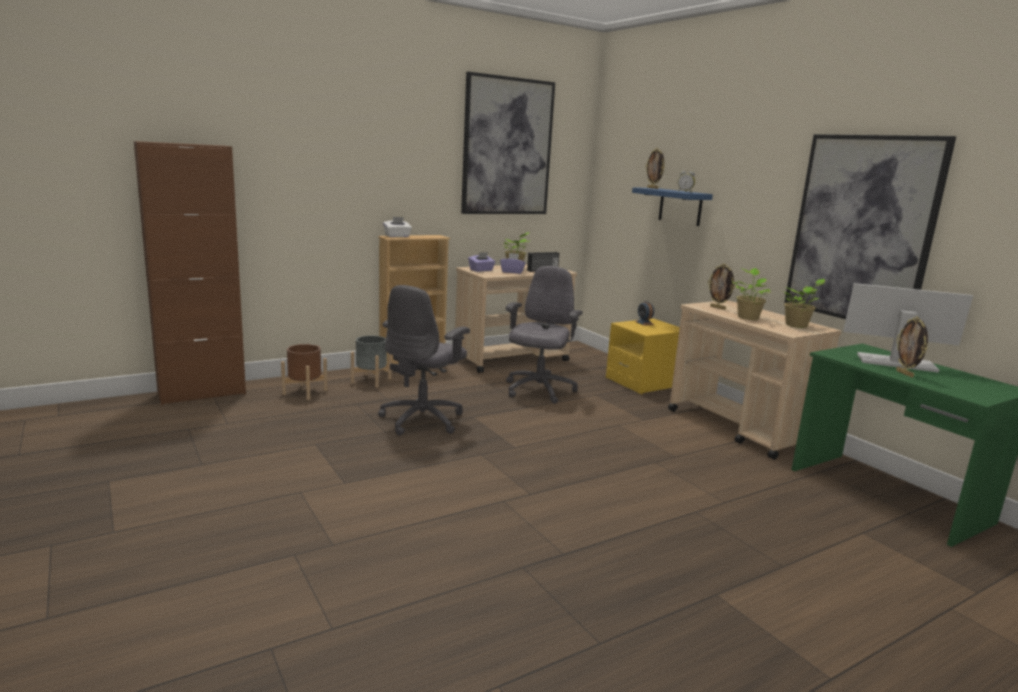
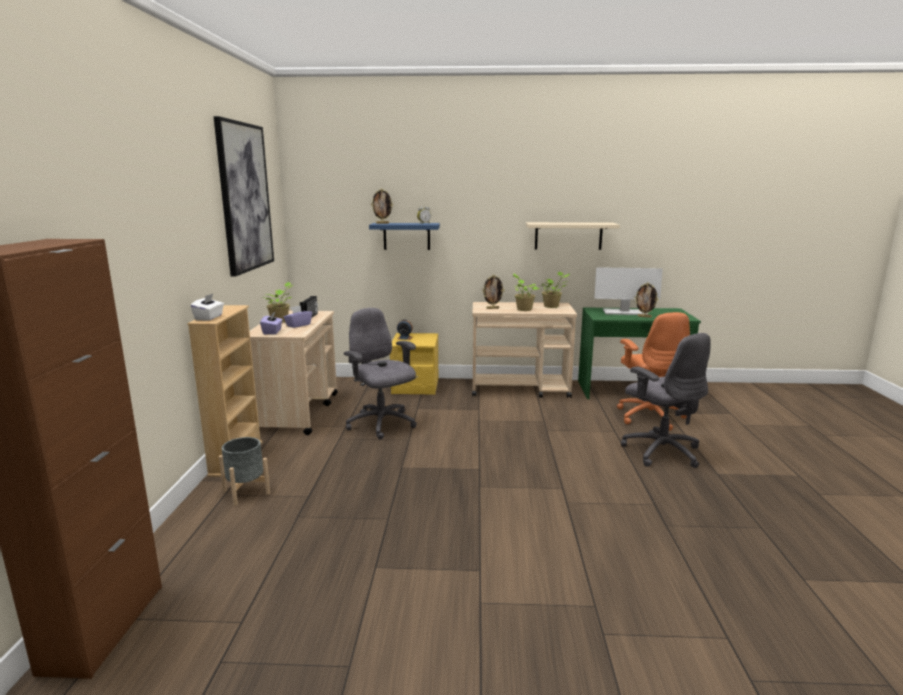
camera: 55 degrees left, 0 degrees up
brown planter [281,344,327,400] -> none
grey office chair [378,285,470,436] -> grey office chair moved to [621,333,711,468]
picture [784,134,956,319] -> beige shelf [526,222,620,250]
monitor [843,283,973,373] -> monitor turned 135 degrees counterclockwise [594,267,663,315]
none -> orange office chair [617,312,690,431]

